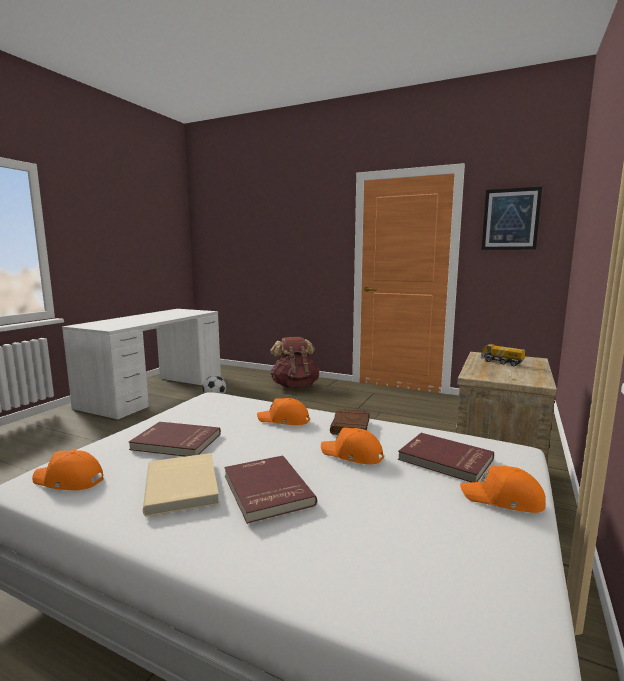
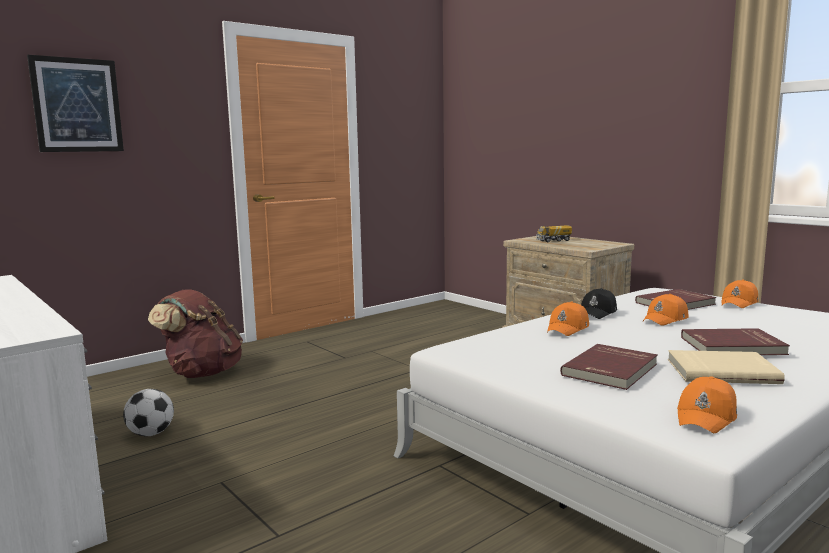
camera: 65 degrees left, 0 degrees up
brown book [330,409,369,435] -> black cap [581,288,617,319]
picture [482,187,542,250] -> picture moved to [27,55,124,152]

